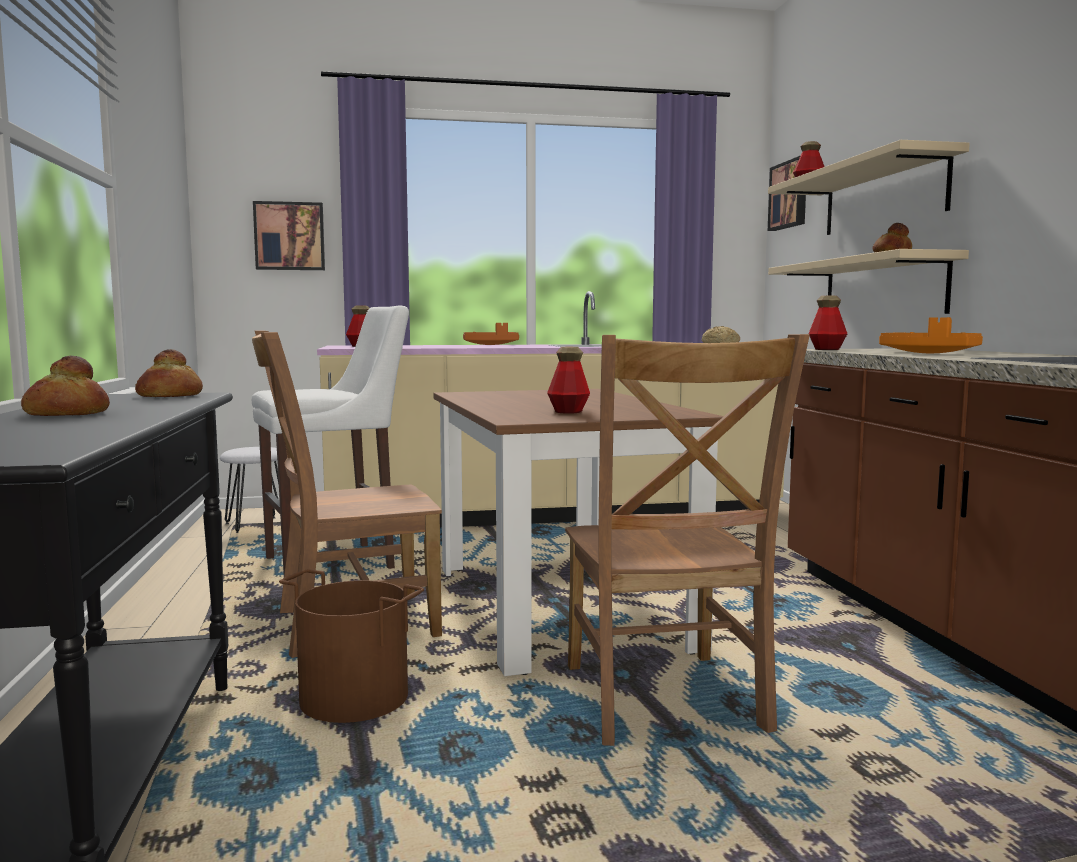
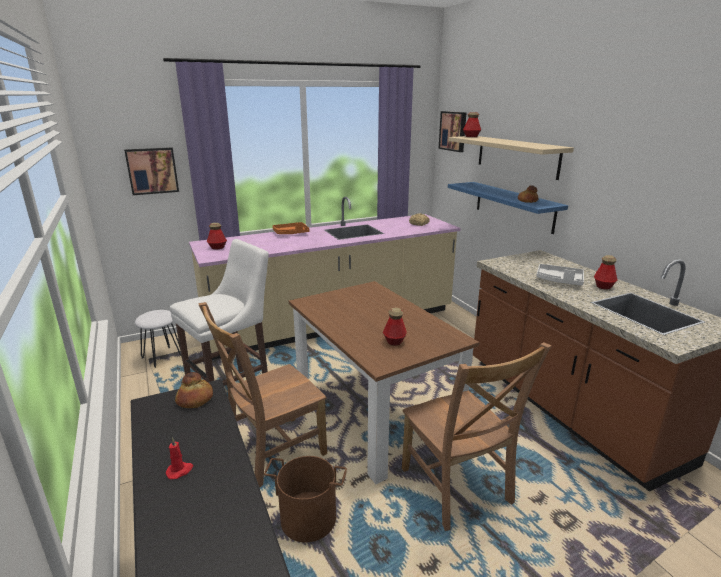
camera: 15 degrees left, 15 degrees up
bread [21,356,110,416] -> red candle [166,437,193,479]
beige shelf [768,249,969,314] -> blue shelf [448,182,568,234]
bottle [809,296,847,350] -> bottle moved to [594,255,617,290]
orange tray [879,317,983,353] -> white tray [537,264,584,285]

